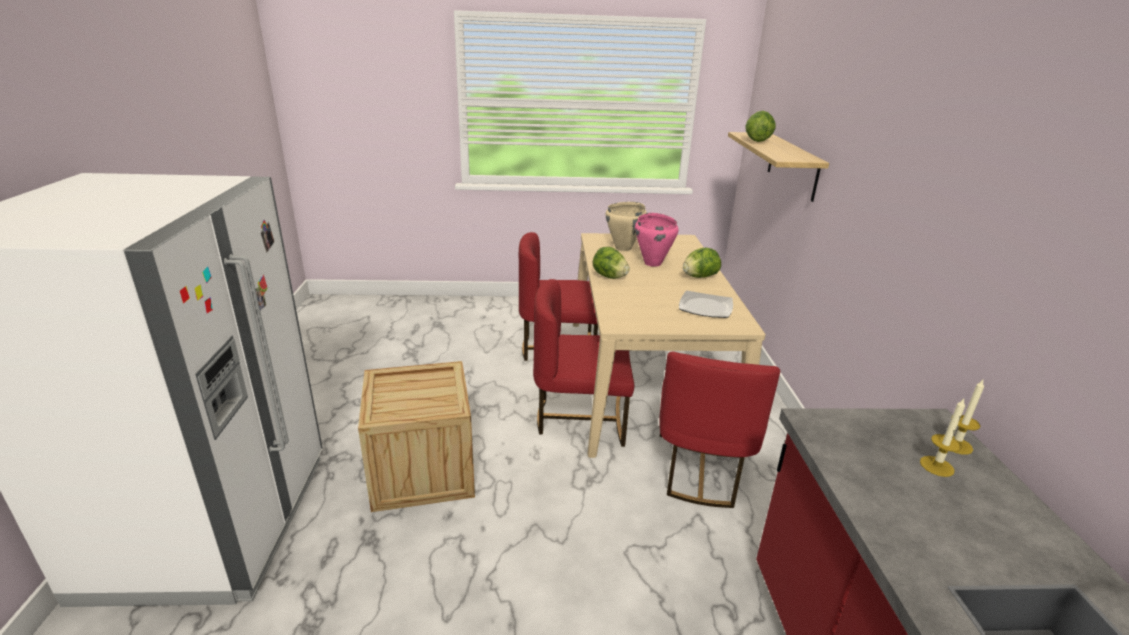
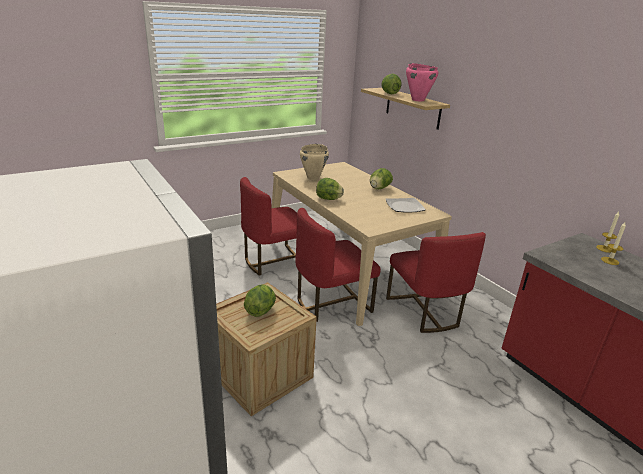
camera: 30 degrees left, 0 degrees up
pink cooking pot [635,213,679,267] -> pink cooking pot moved to [406,63,438,101]
none -> lettuce [244,284,276,317]

